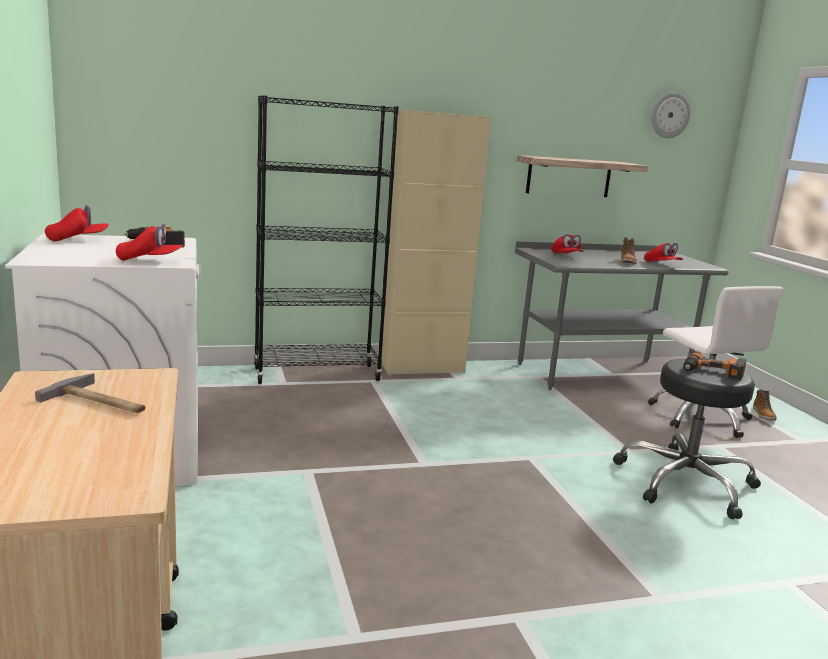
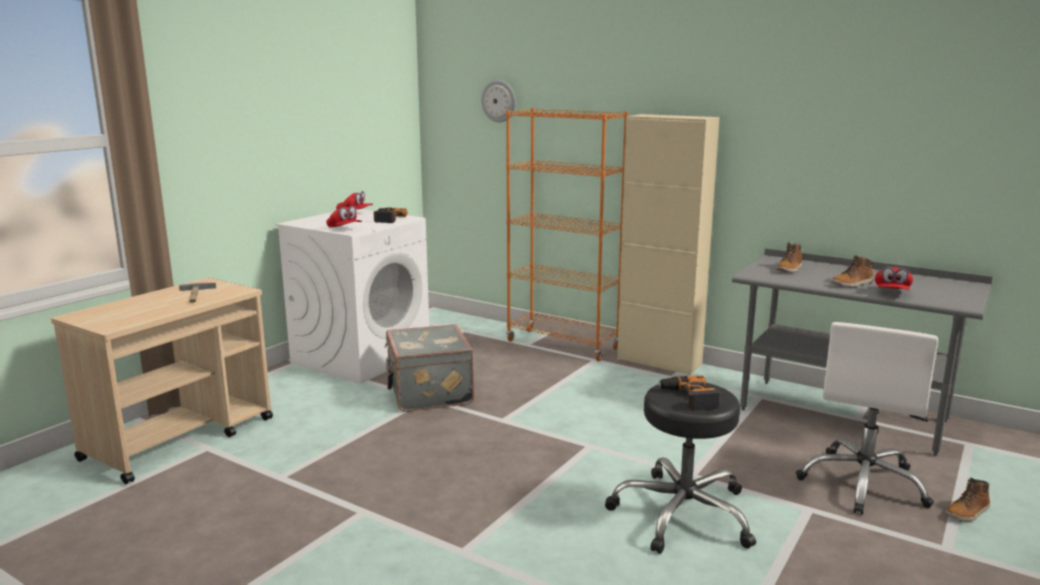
camera: 50 degrees right, 0 degrees up
black bookcase [254,95,399,384] -> orange bookcase [506,108,628,361]
shelf [517,155,648,197] -> none
red cap [551,234,584,253] -> boot [776,242,803,272]
wall clock [651,92,690,138] -> wall clock moved to [481,80,516,122]
none -> grey suitcase [384,324,474,412]

